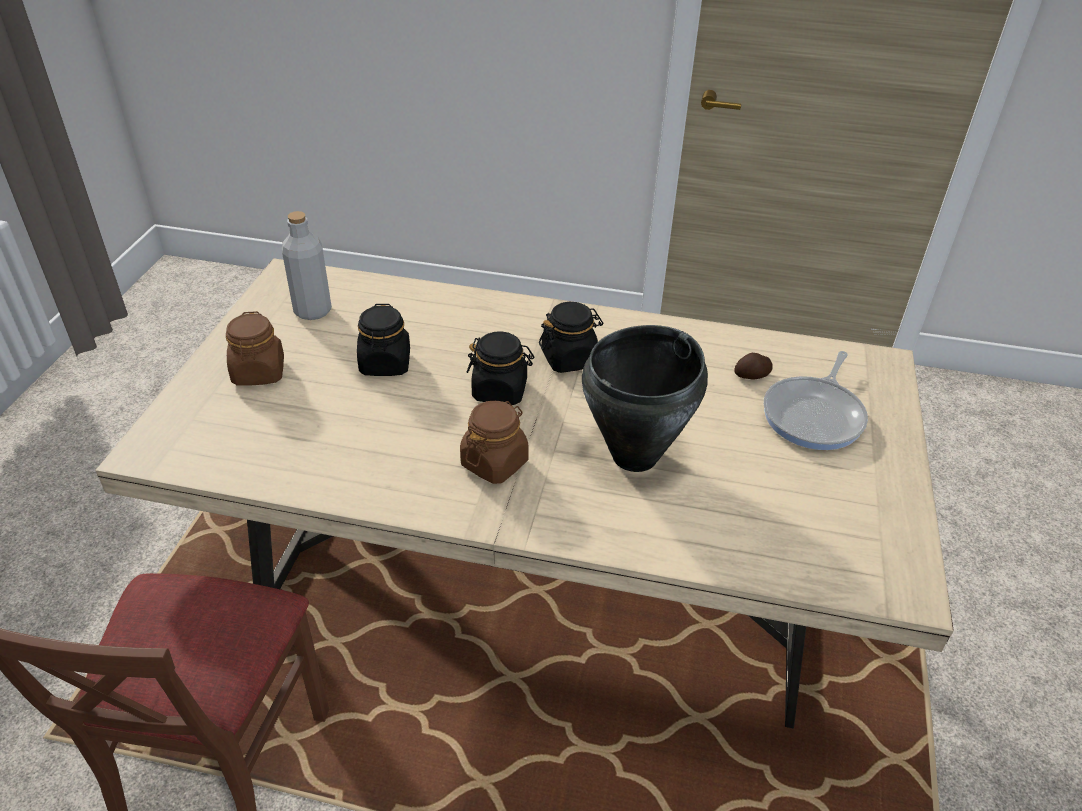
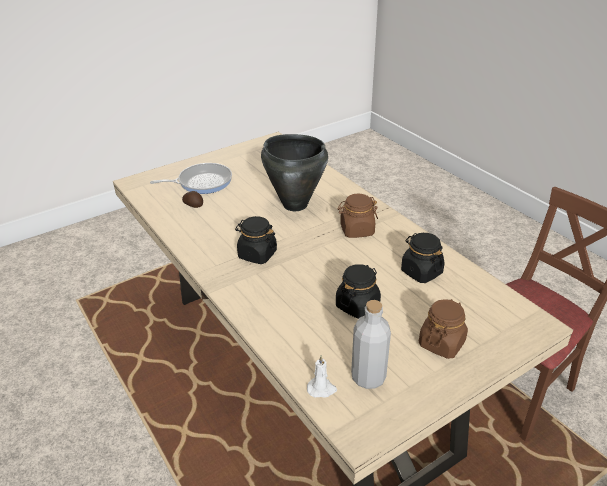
camera: 135 degrees left, 5 degrees down
black jar [467,331,534,405] -> black jar moved to [401,233,444,283]
none -> white candle [307,355,337,398]

